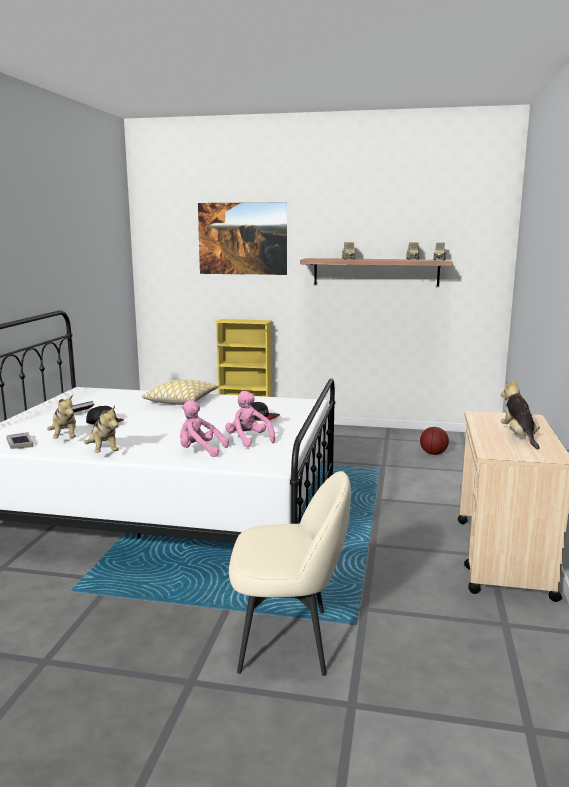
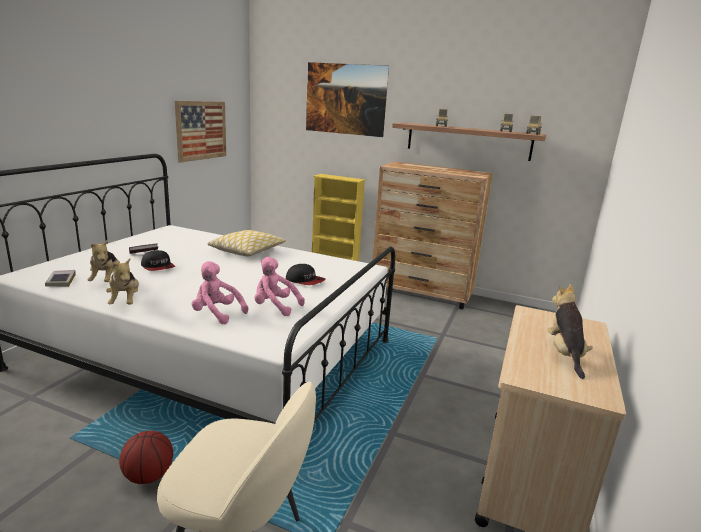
camera: 10 degrees right, 5 degrees up
pink plush toy [225,391,275,447] -> pink plush toy turned 45 degrees counterclockwise [254,257,305,316]
basketball [420,427,449,455] -> basketball moved to [119,431,173,484]
none -> picture [175,101,226,163]
none -> brown dresser [372,162,493,309]

